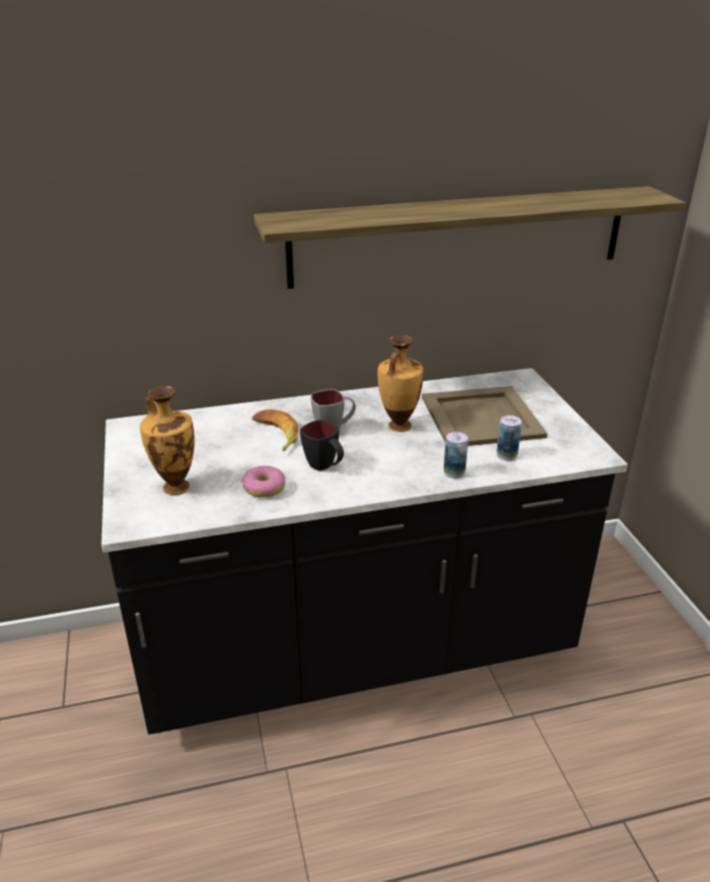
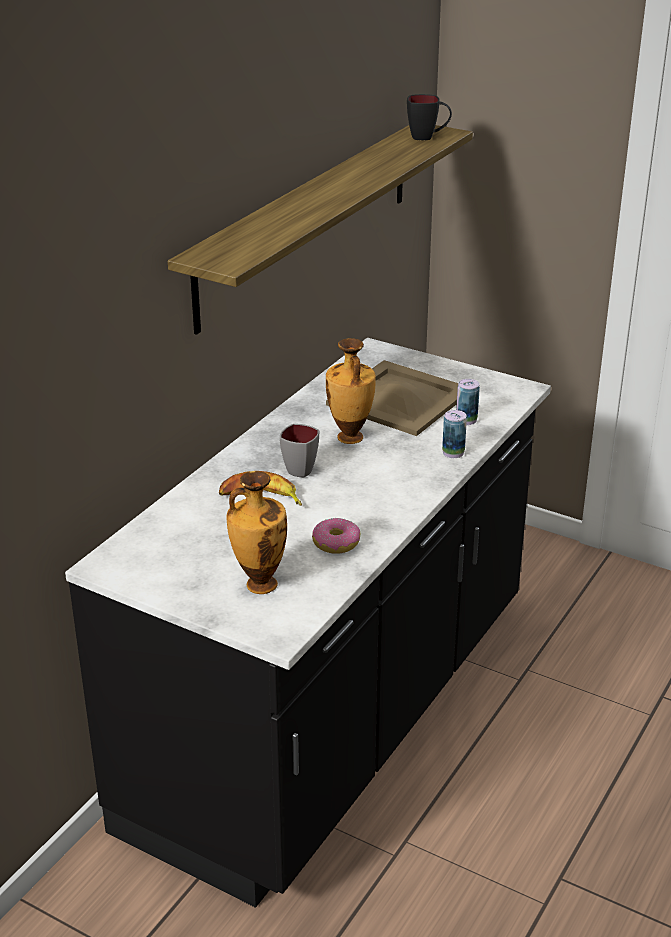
camera: 45 degrees left, 0 degrees up
black mug [300,420,344,471] -> black mug moved to [407,94,452,140]

